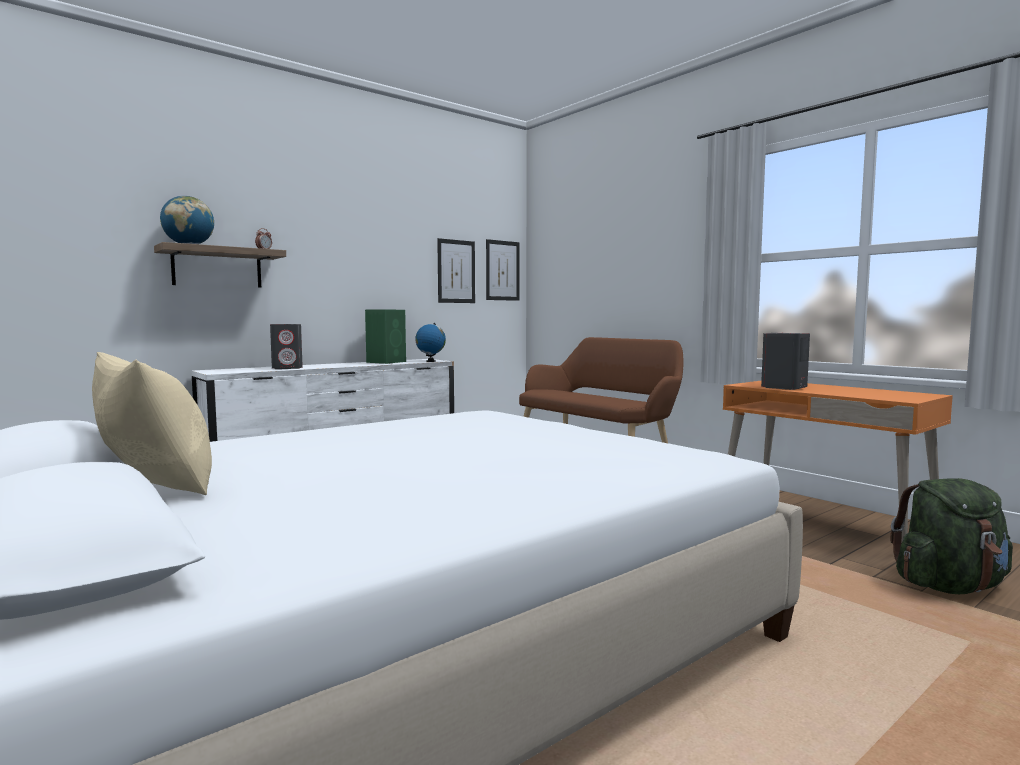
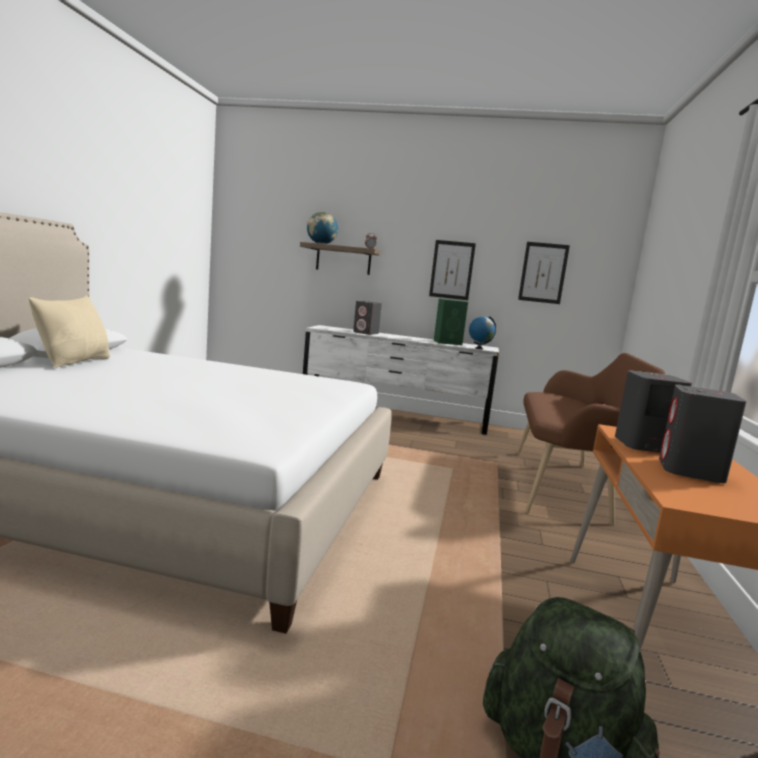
camera: 50 degrees right, 5 degrees up
picture [486,239,519,301] -> picture moved to [429,240,476,300]
none -> grey speaker [659,385,747,483]

